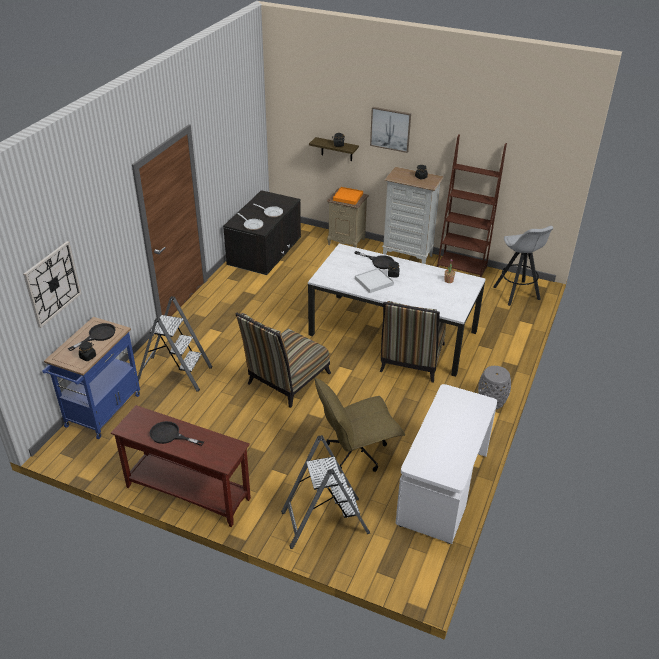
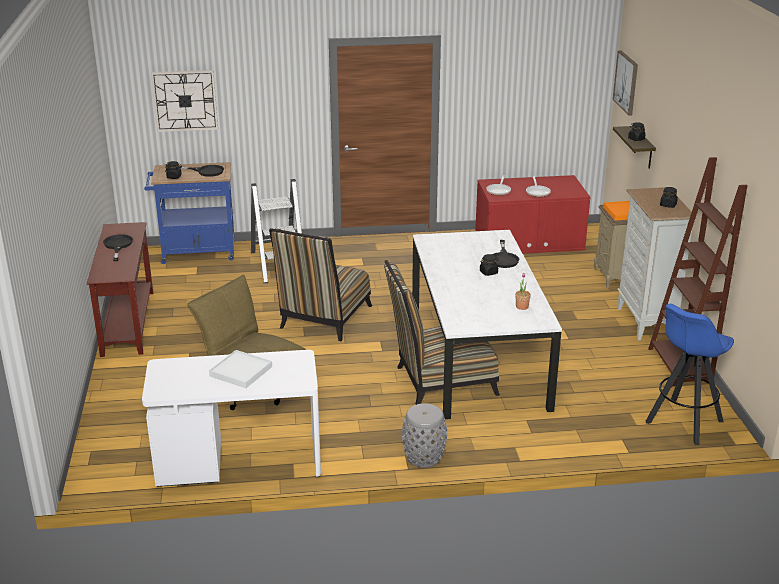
camera: 60 degrees right, 10 degrees down
black cabinet [223,190,301,275] -> red cabinet [475,175,591,254]
chair [236,313,331,408] -> chair turned 75 degrees counterclockwise [269,228,372,341]
grey step ladder [281,435,370,549] -> none
white tray [355,268,394,293] -> white tray moved to [209,350,272,388]
picture [370,107,411,153] -> picture moved to [613,50,638,116]
grey stool [493,226,554,306] -> blue stool [646,304,734,445]

